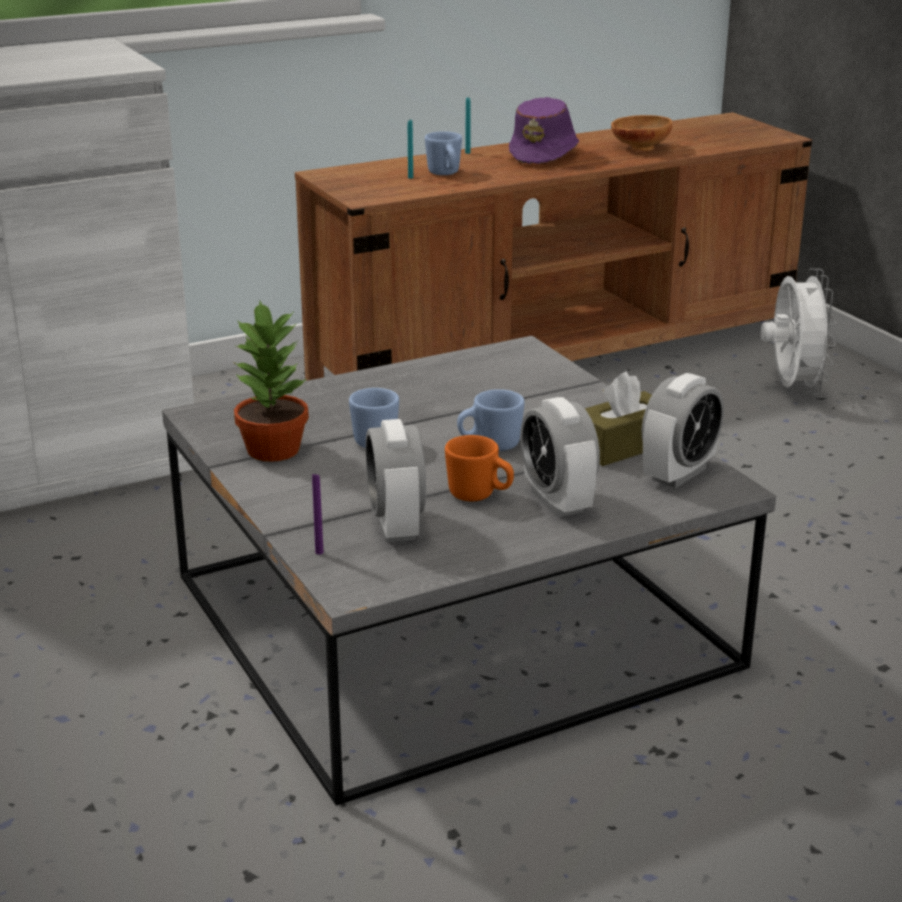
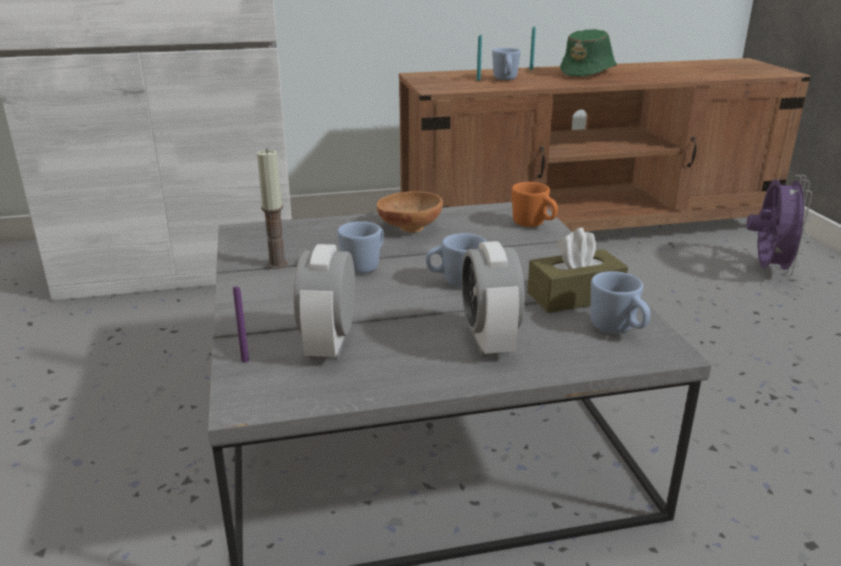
camera: 15 degrees right, 0 degrees up
potted plant [233,301,309,462] -> candle [257,149,288,269]
orange mug [445,435,514,501] -> orange mug moved to [512,182,558,227]
purple hat [509,97,579,164] -> green hat [560,29,617,77]
brown bowl [611,115,673,151] -> brown bowl moved to [377,191,443,233]
alarm clock [642,373,724,488] -> blue mug [591,271,651,334]
white fan [761,268,837,395] -> purple fan [746,175,812,277]

